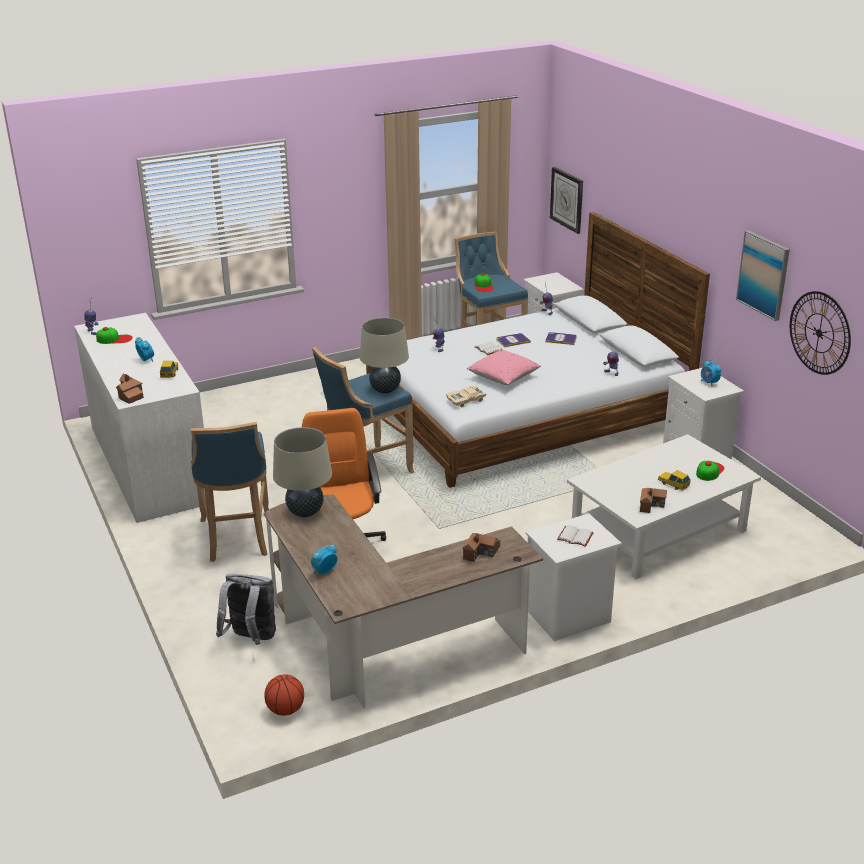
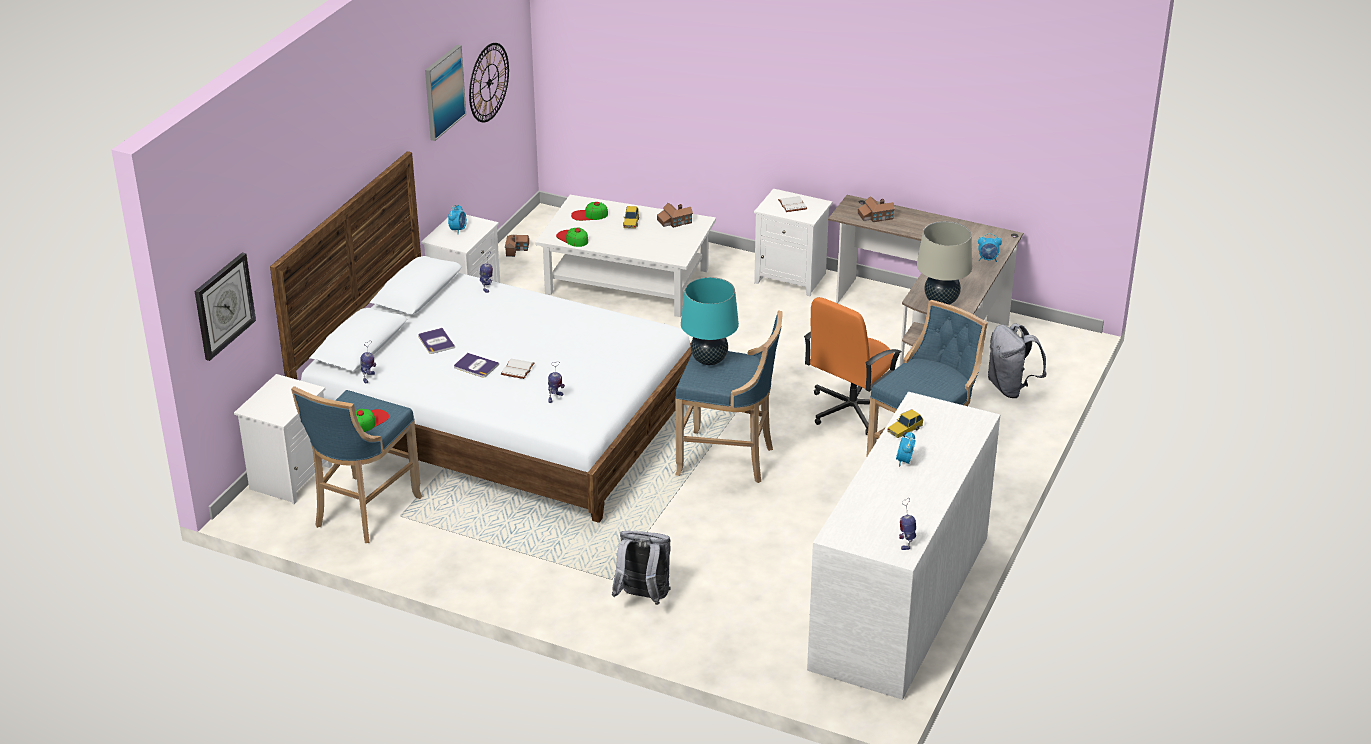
camera: 130 degrees left, 5 degrees up
cap [96,327,133,344] -> cap moved to [556,227,588,247]
toy house [116,374,144,404] -> toy house moved to [505,235,529,257]
basketball [264,674,304,716] -> none
beige table lamp [360,318,409,393] -> turquoise table lamp [681,277,739,365]
beige toy car [446,386,487,407] -> none
pink pillow [467,350,541,385] -> none
none -> grey backpack [612,531,671,605]

